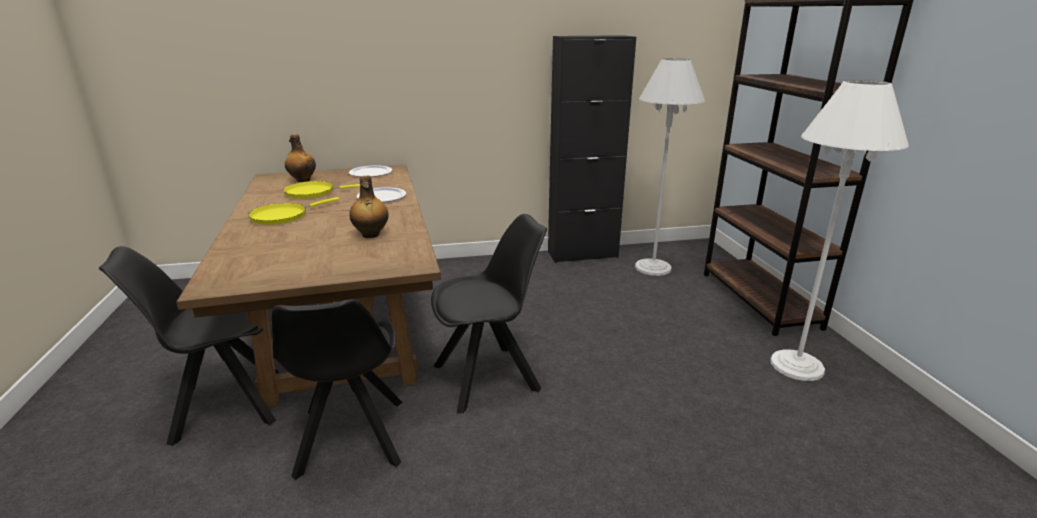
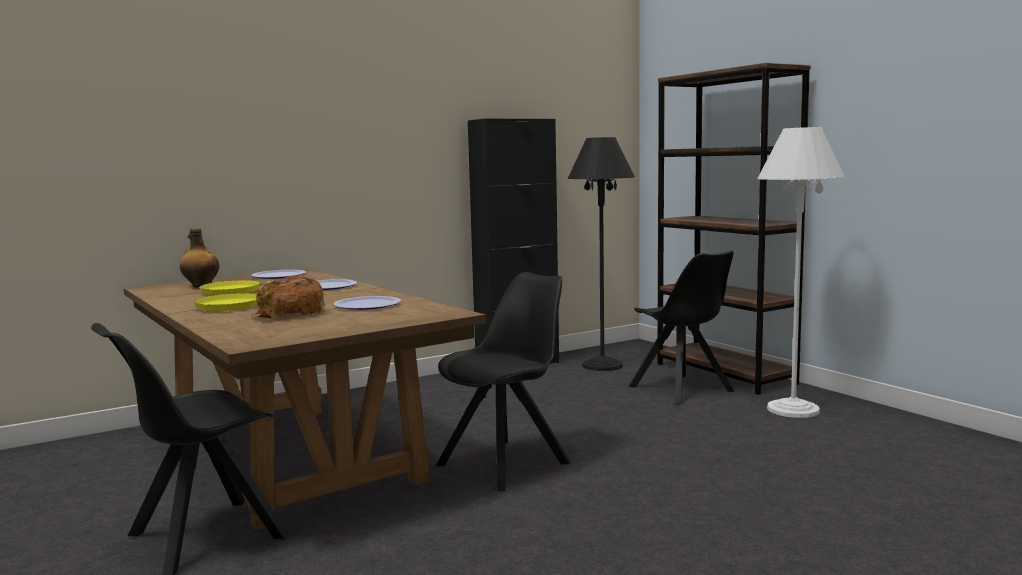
camera: 20 degrees left, 15 degrees down
black chair [272,299,403,480] -> black chair moved to [629,250,734,404]
bottle [349,176,389,238] -> plate [333,296,401,310]
white floor lamp [635,58,705,276] -> black floor lamp [568,137,635,371]
none -> bread [251,276,325,318]

